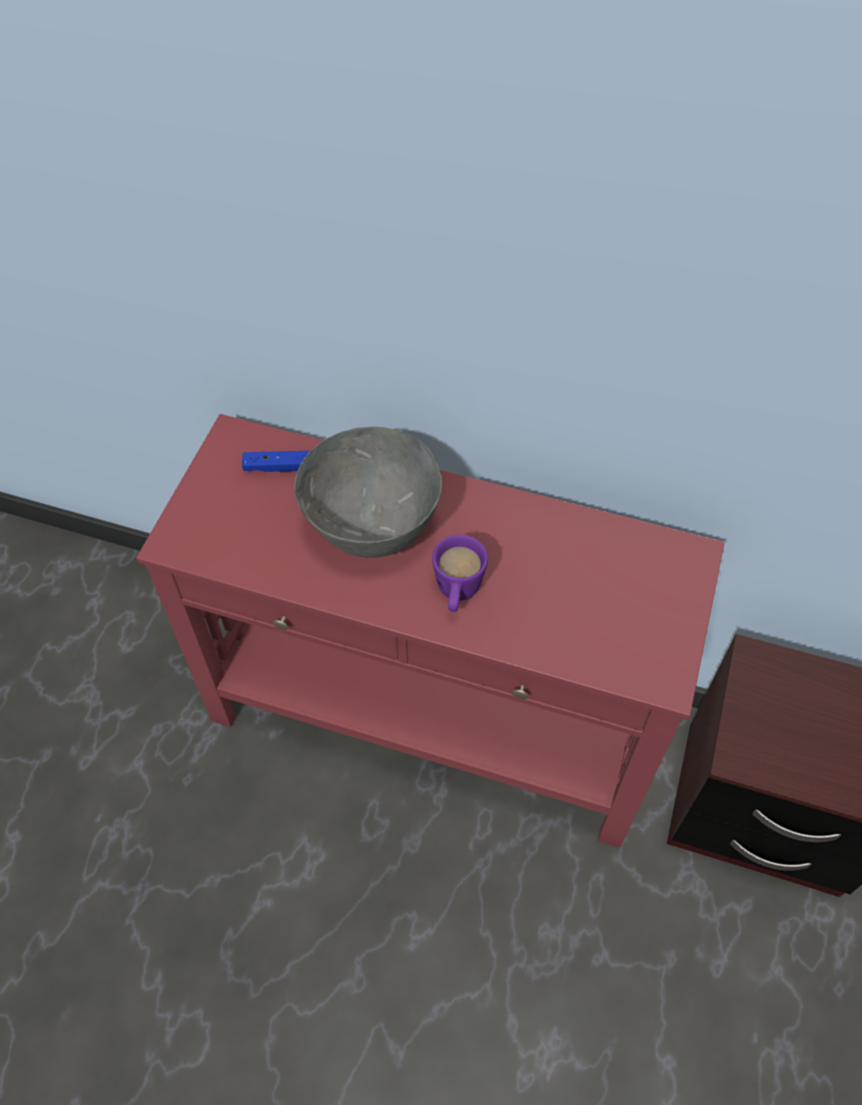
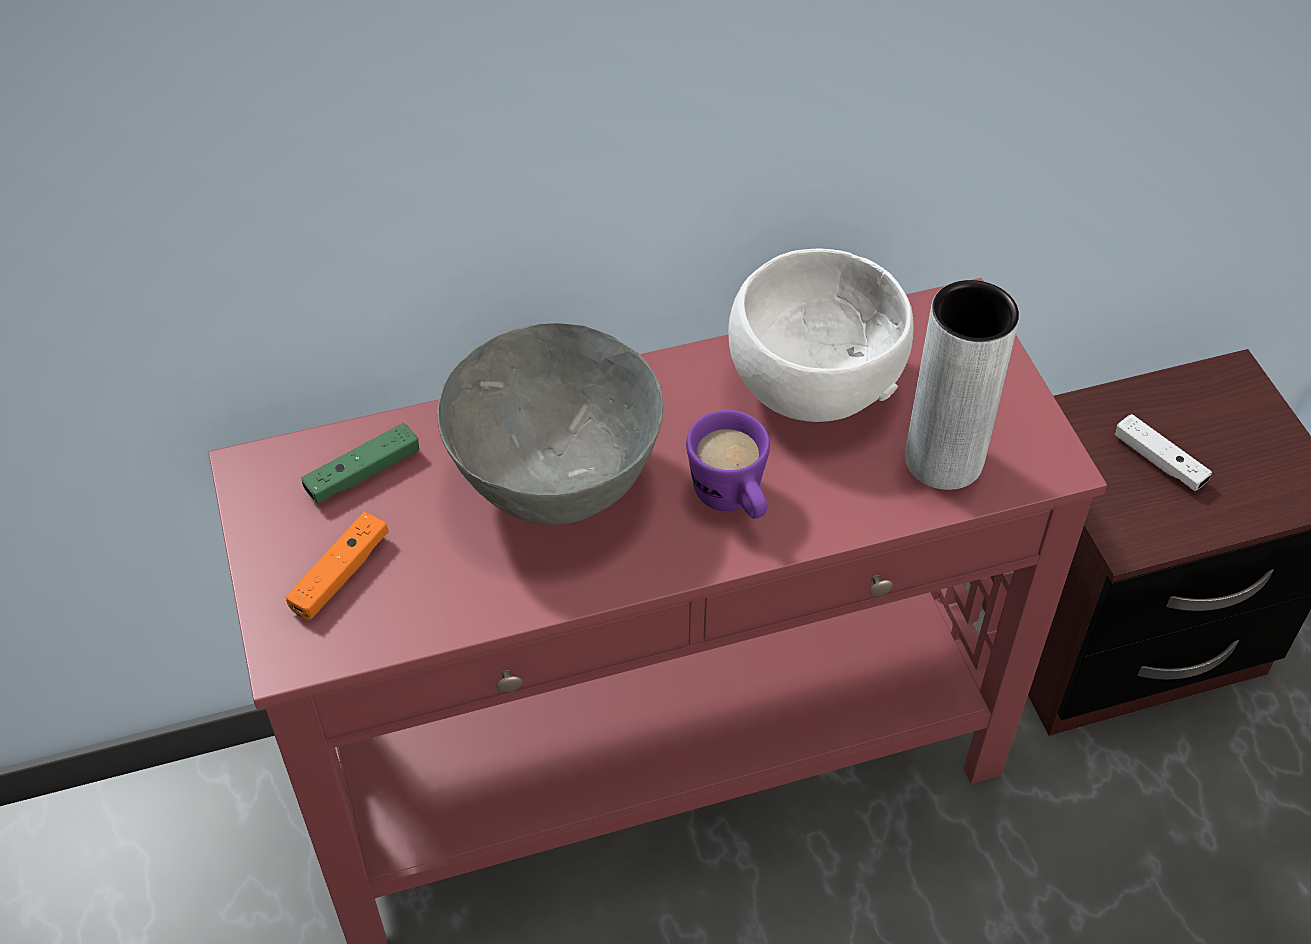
camera: 35 degrees left, 5 degrees down
blue game controller [242,451,310,472] -> green game controller [301,423,419,503]
none -> orange game controller [285,512,388,620]
none -> white bowl [728,249,914,422]
none -> grey vase [905,280,1019,490]
none -> white game controller [1115,414,1212,491]

